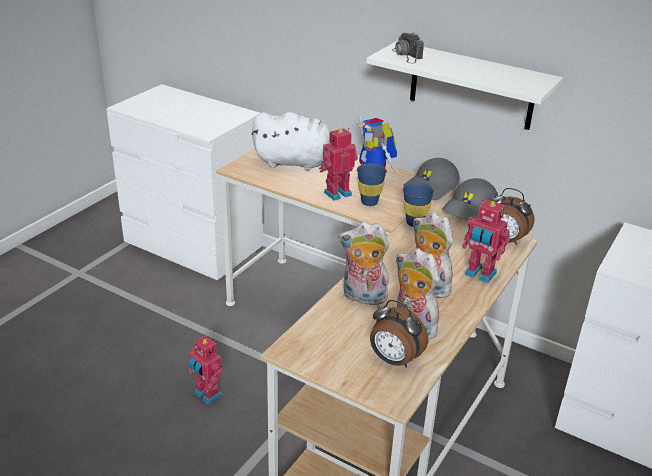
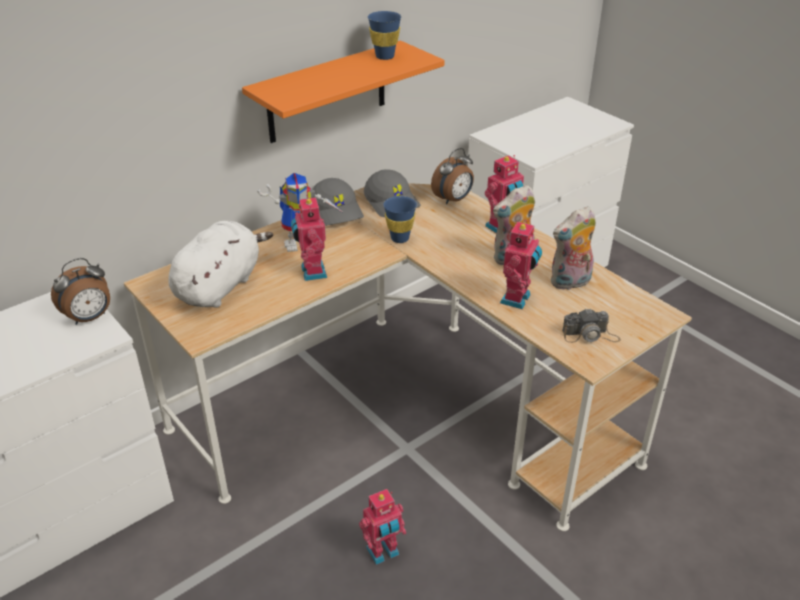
camera: 70 degrees left, 5 degrees up
plush toy [338,222,392,305] -> toy robot [500,220,542,309]
blue cup [357,164,387,206] -> blue cup moved to [368,11,401,60]
white shelf [366,41,563,130] -> orange shelf [242,41,445,143]
alarm clock [370,300,428,368] -> alarm clock moved to [51,258,110,325]
camera [392,33,424,63] -> camera moved to [562,308,621,343]

